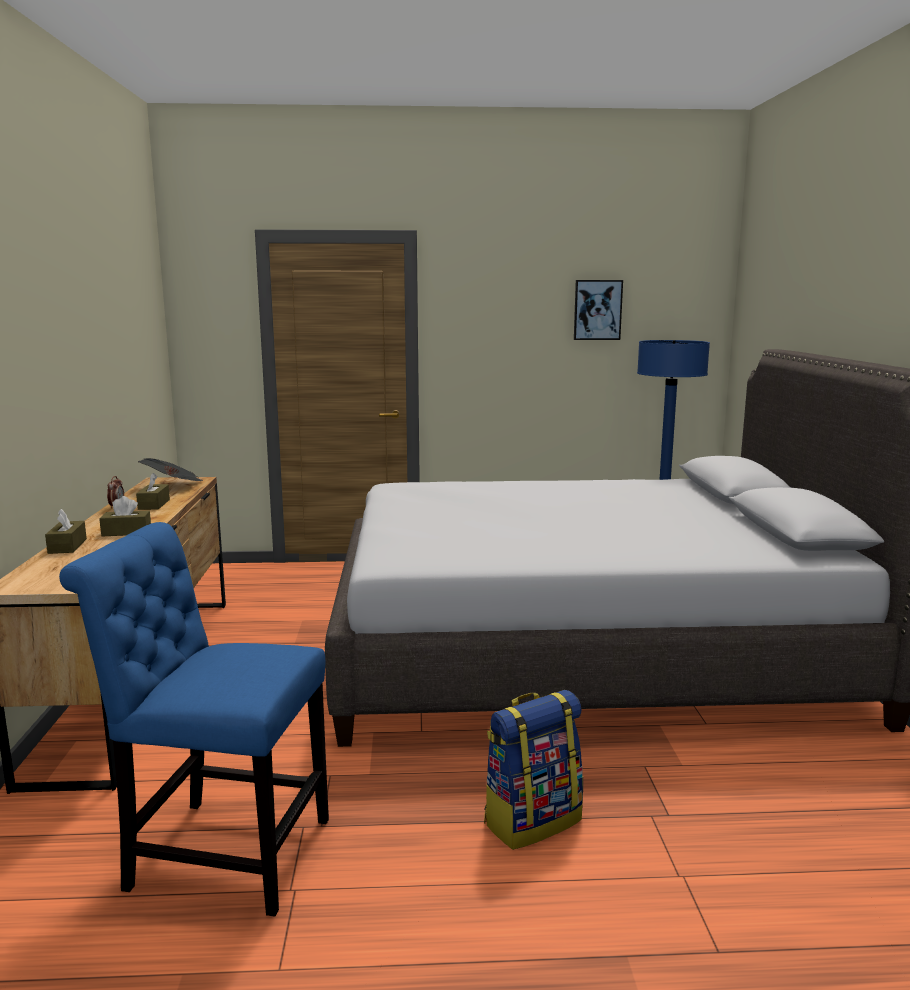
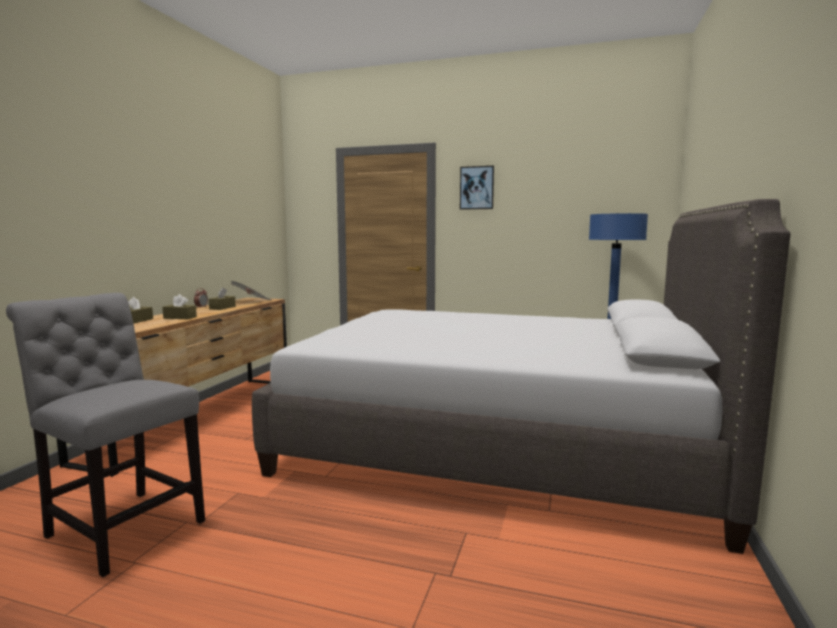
camera: 20 degrees right, 5 degrees down
blue chair [59,522,329,917] -> grey chair [6,293,205,577]
backpack [484,690,583,850] -> none
picture [574,280,623,340] -> picture moved to [460,166,494,210]

